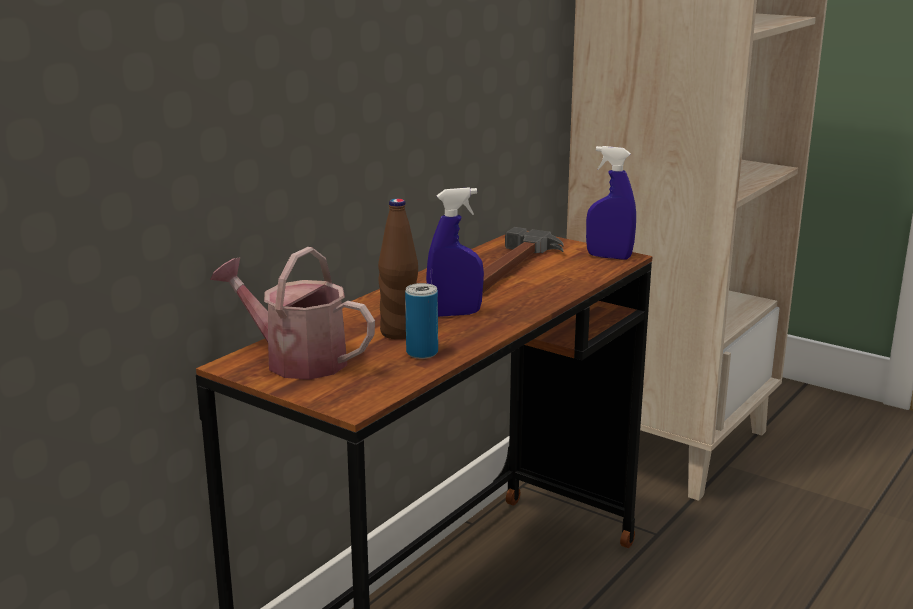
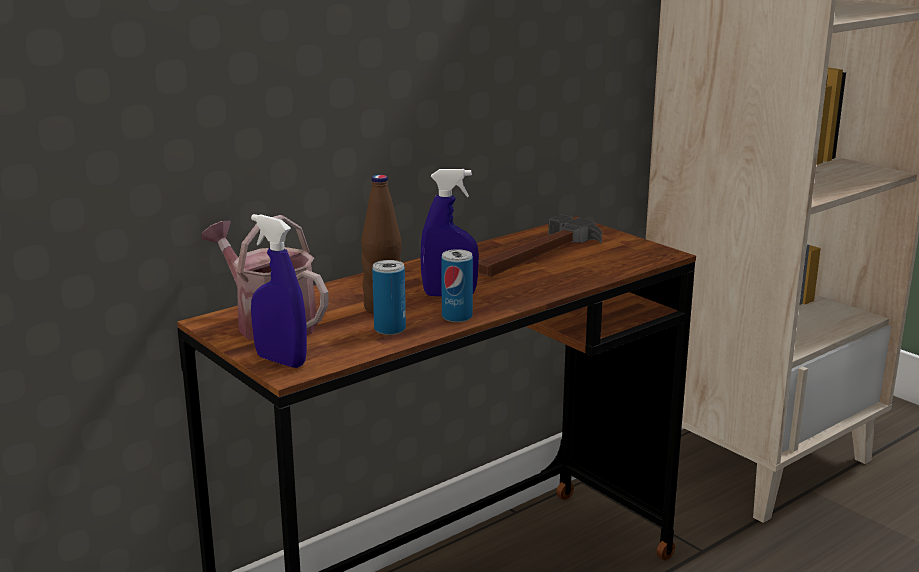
camera: 15 degrees right, 0 degrees up
blue spray bottle [586,146,636,260] -> blue spray bottle moved to [251,214,307,368]
none -> can [441,249,473,322]

